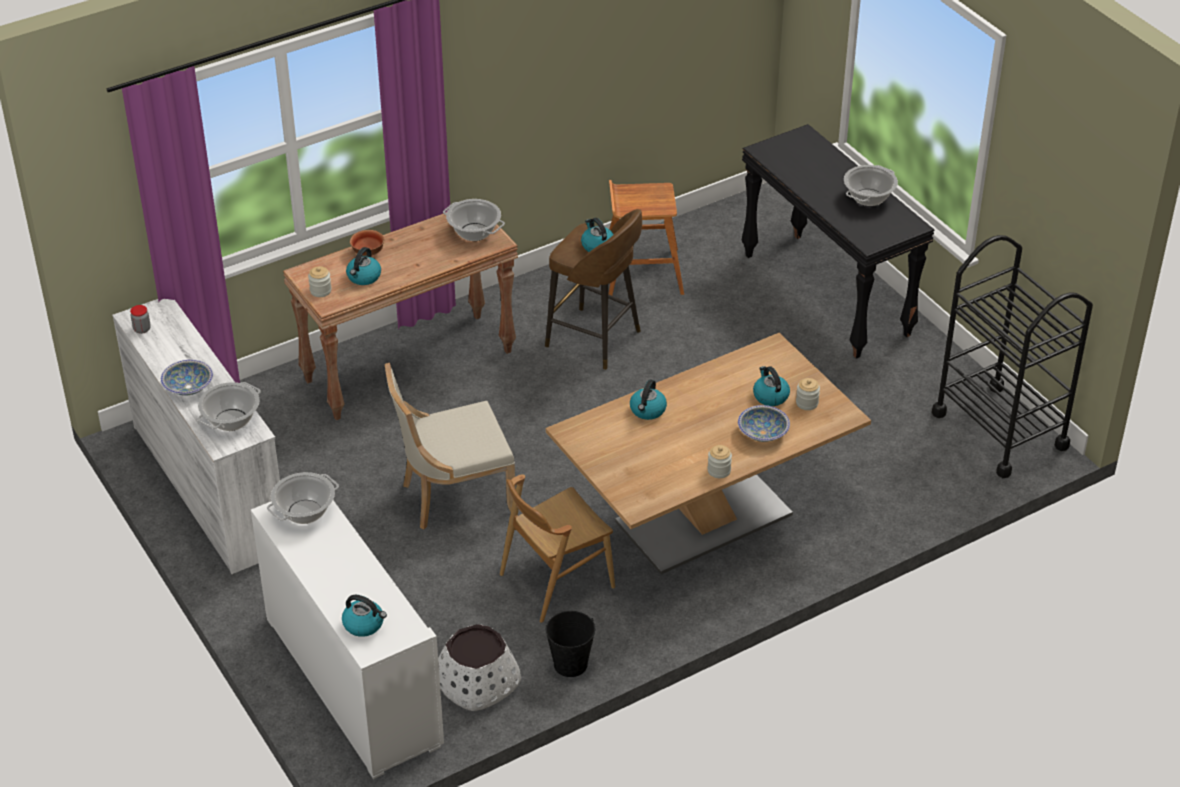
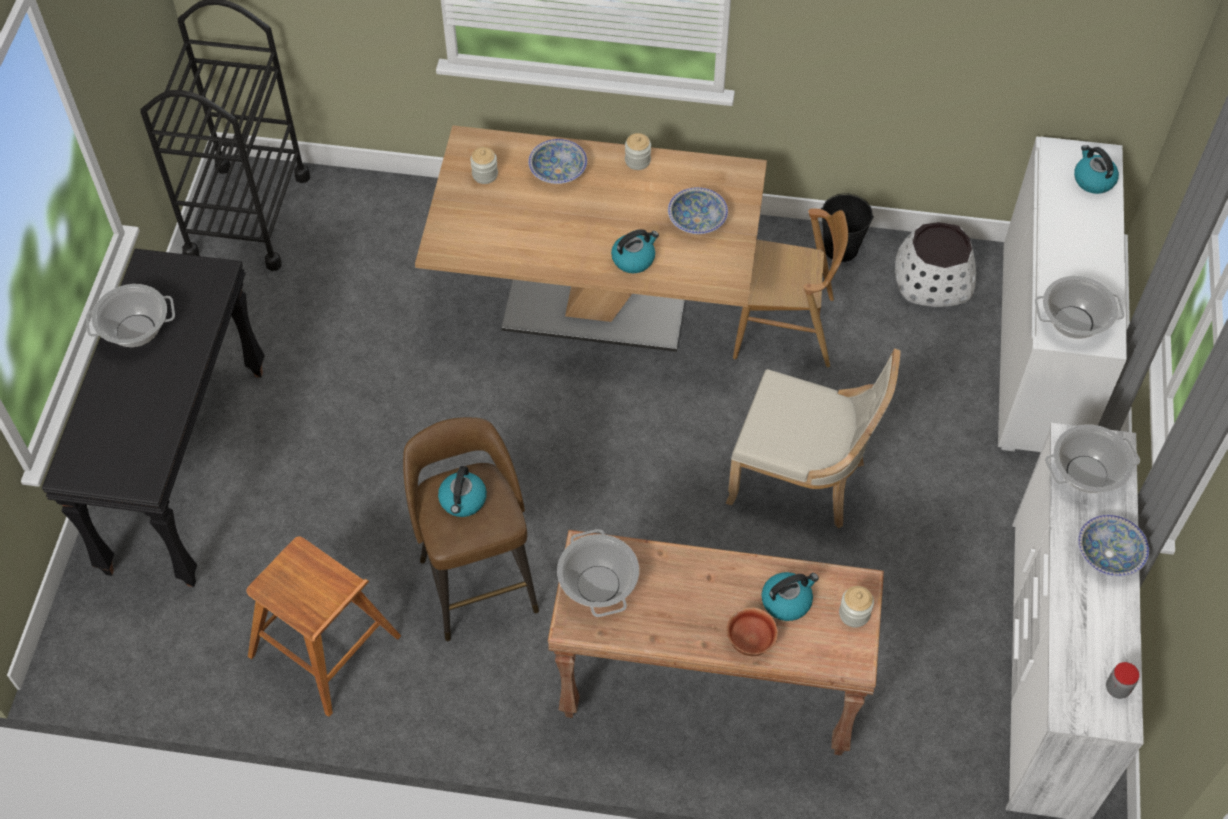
camera: 140 degrees left, 15 degrees up
kettle [753,366,790,406] -> none
none -> bowl [668,187,728,234]

